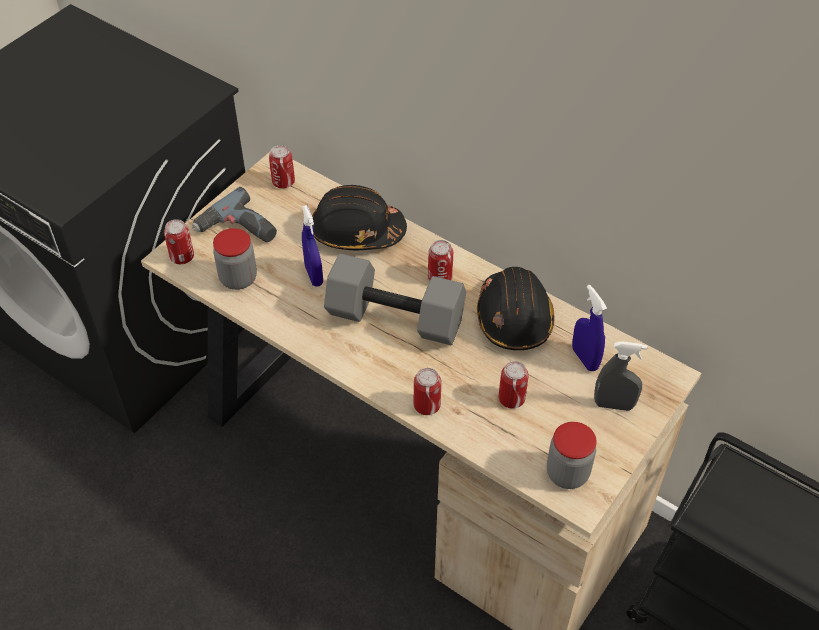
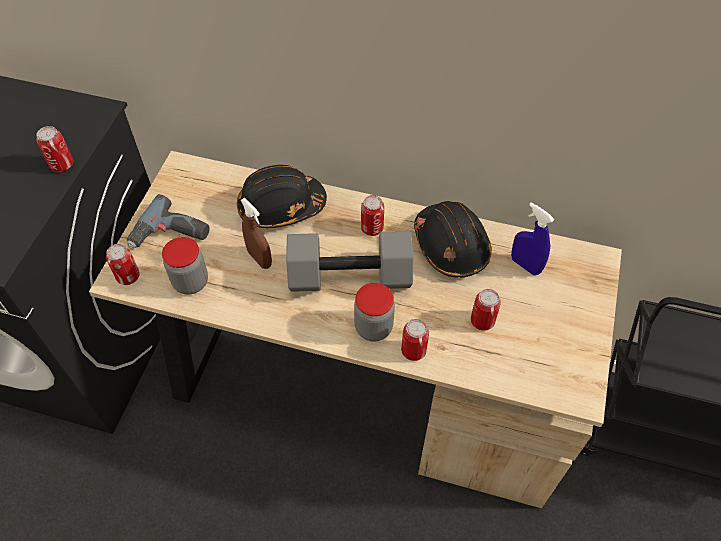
camera: 20 degrees left, 5 degrees up
can [269,145,295,189] -> can moved to [36,126,73,172]
blue spray bottle [302,205,323,287] -> brown spray bottle [241,198,272,269]
jar [547,422,597,489] -> jar moved to [354,283,395,342]
grey spray bottle [594,341,647,411] -> none

